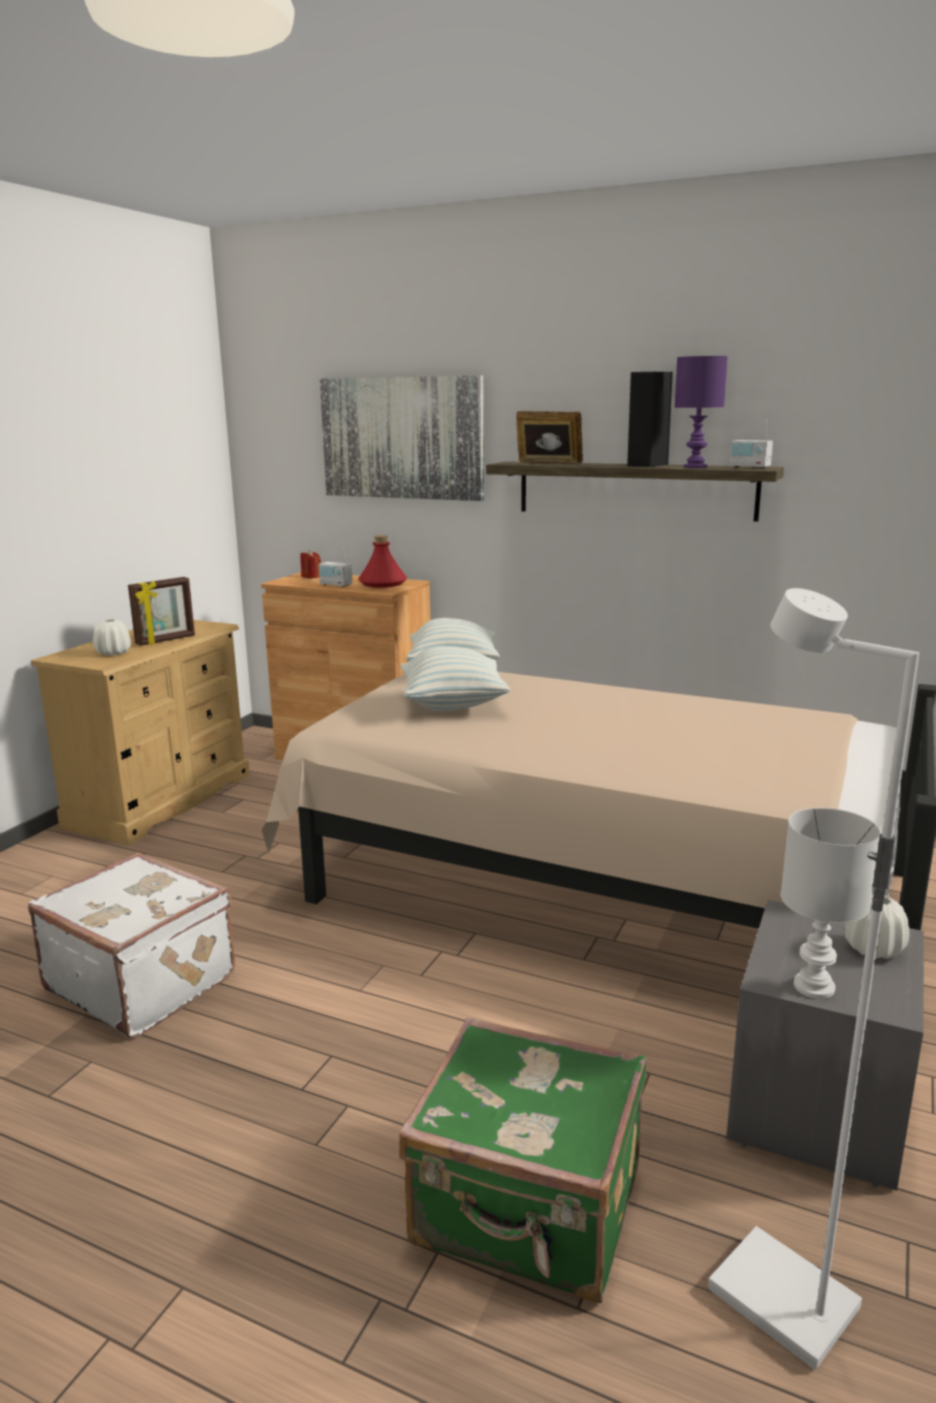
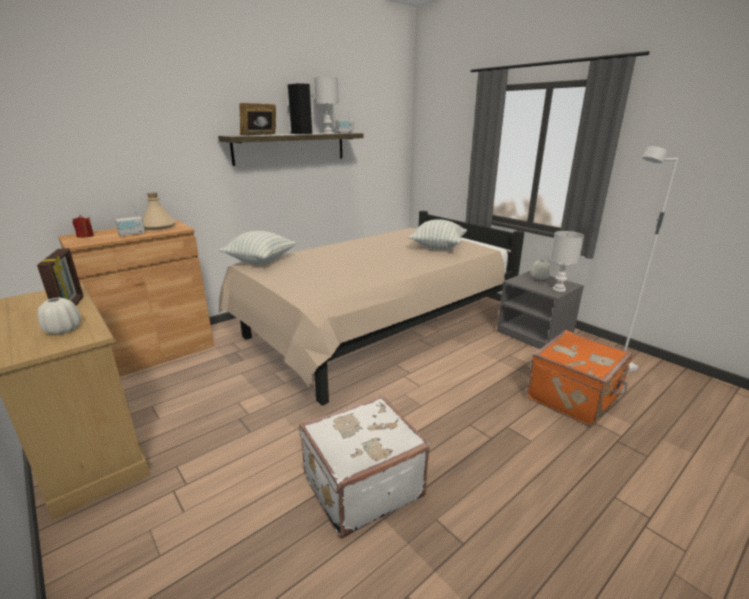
camera: 65 degrees left, 5 degrees up
picture [320,375,484,501] -> none
red bottle [358,535,407,588] -> beige bottle [142,192,177,230]
green suitcase [399,1017,646,1303] -> orange suitcase [527,330,632,426]
pillow [401,646,510,711] -> pillow moved to [409,219,467,250]
purple table lamp [674,356,728,468] -> white table lamp [314,77,339,134]

